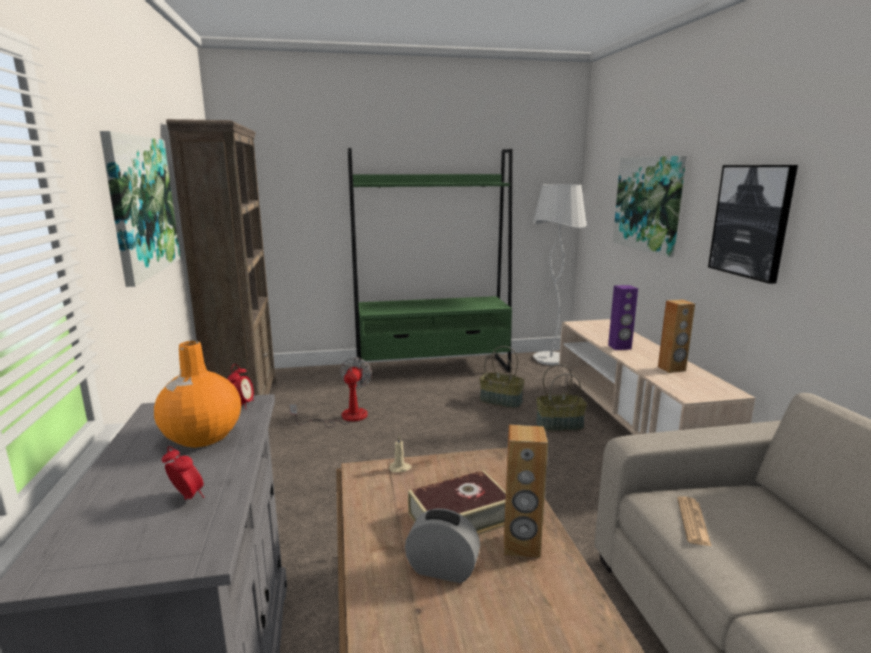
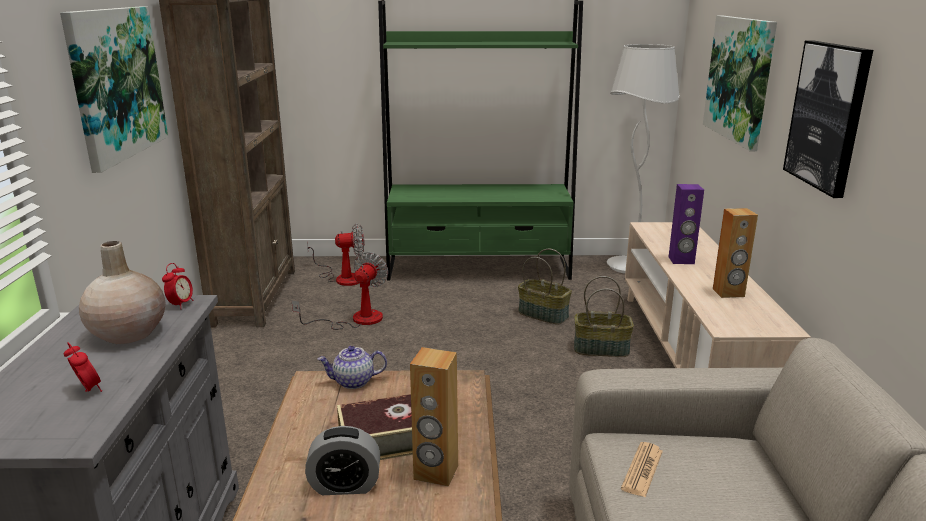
camera: 10 degrees right, 5 degrees up
orange vase [154,341,241,448] -> beige vase [79,241,165,344]
beige candle [389,436,412,473] -> teapot [317,346,387,389]
alarm clock [405,508,480,583] -> alarm clock turned 150 degrees clockwise [305,426,380,495]
none -> fan [307,223,364,286]

